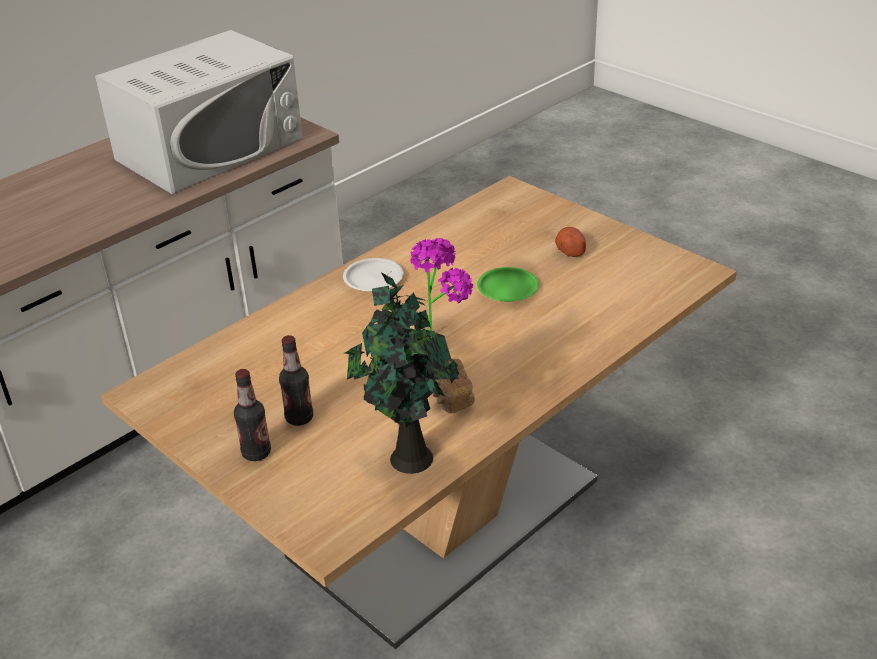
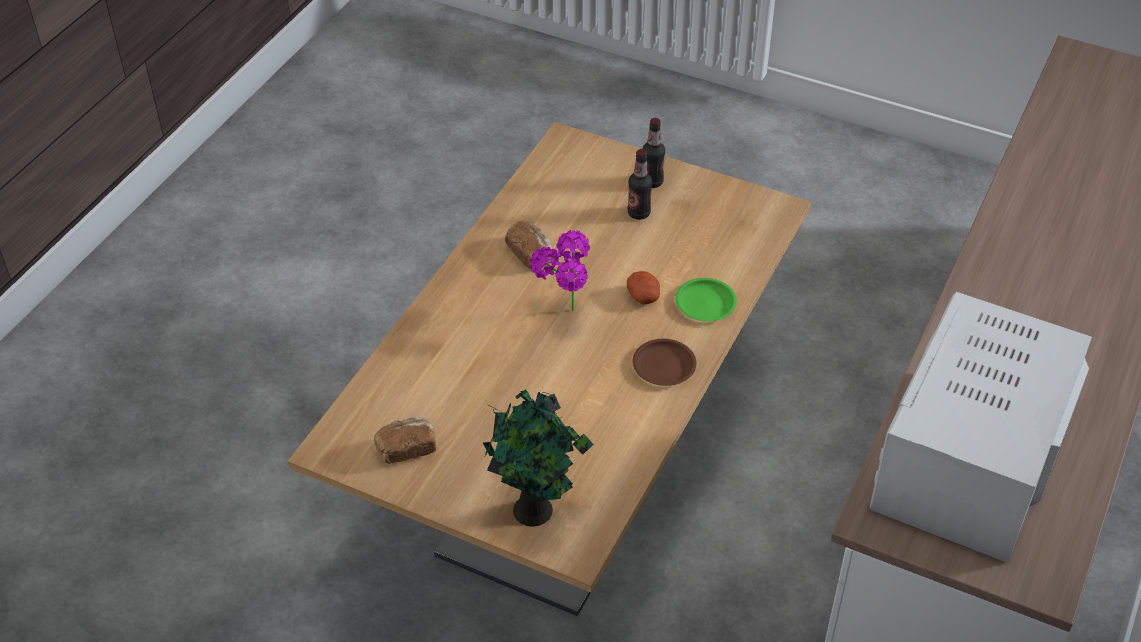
camera: 160 degrees right, 10 degrees up
white plate [343,258,404,292] -> brown plate [633,339,696,386]
potted plant [345,273,459,474] -> potted plant moved to [483,389,594,527]
green plate [477,267,539,302] -> green plate moved to [675,278,737,322]
potato [555,227,586,257] -> potato moved to [627,271,660,304]
none -> bread [374,417,436,464]

